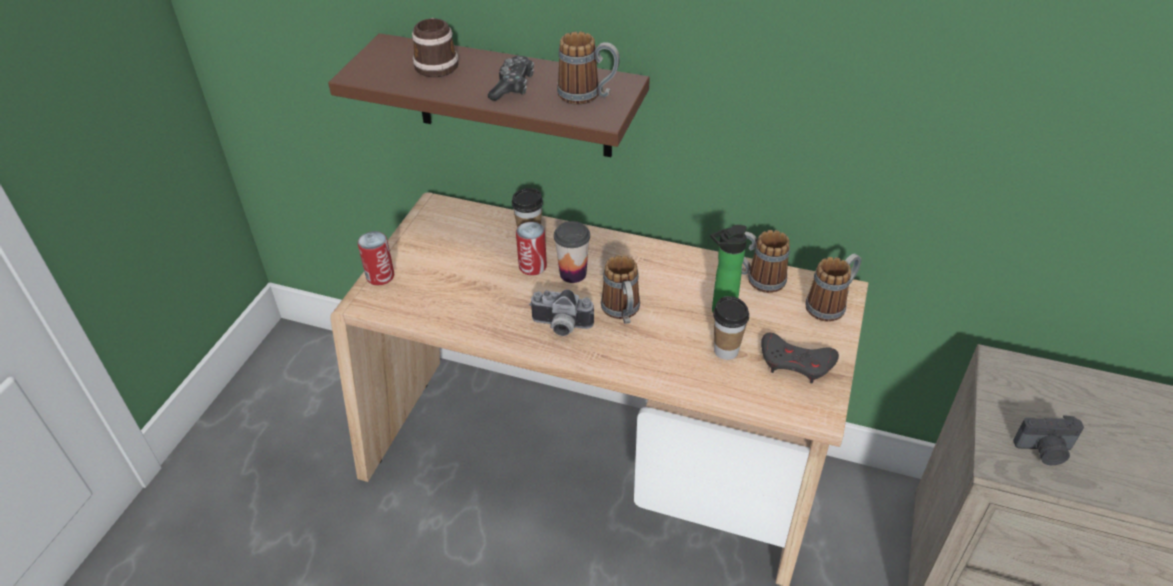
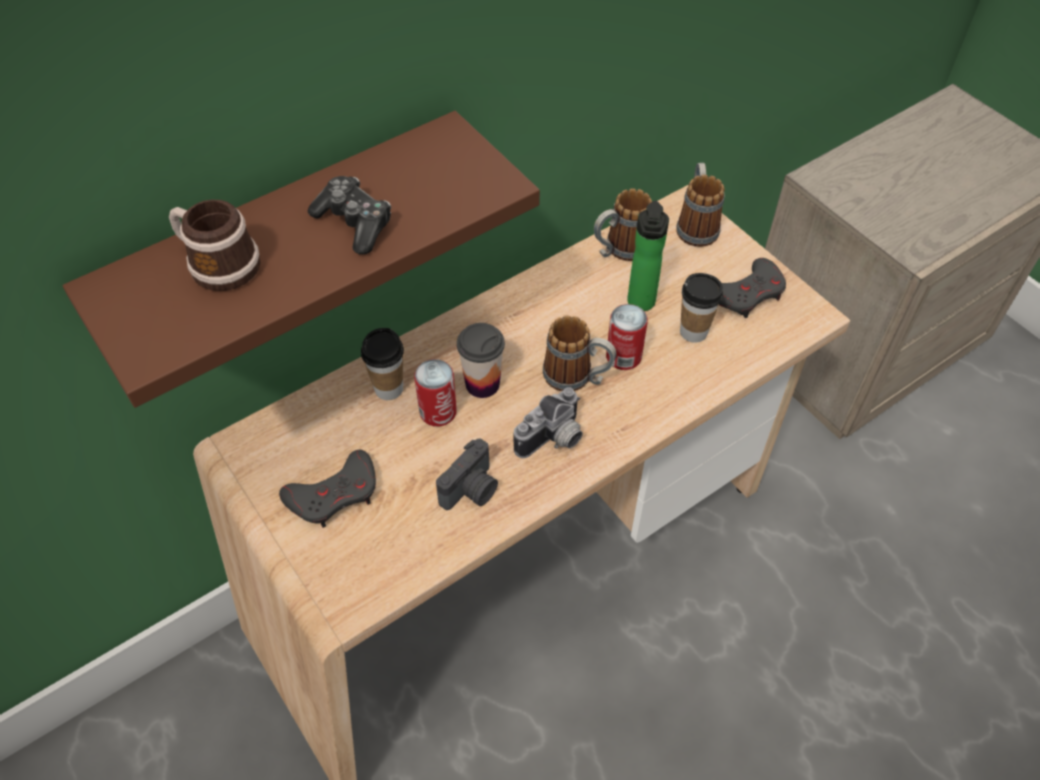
camera: 55 degrees left, 10 degrees up
can [358,231,394,285] -> can moved to [606,304,648,370]
mug [557,32,620,105] -> none
camera [1013,415,1084,465] -> camera moved to [436,438,498,510]
none -> grey game controller [279,450,376,528]

